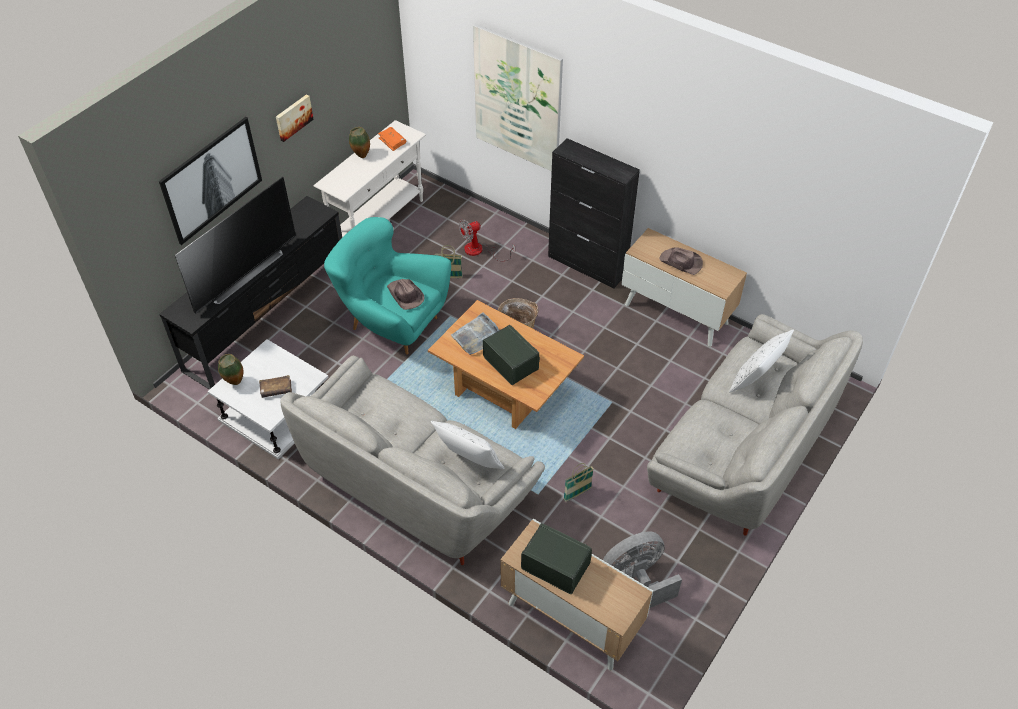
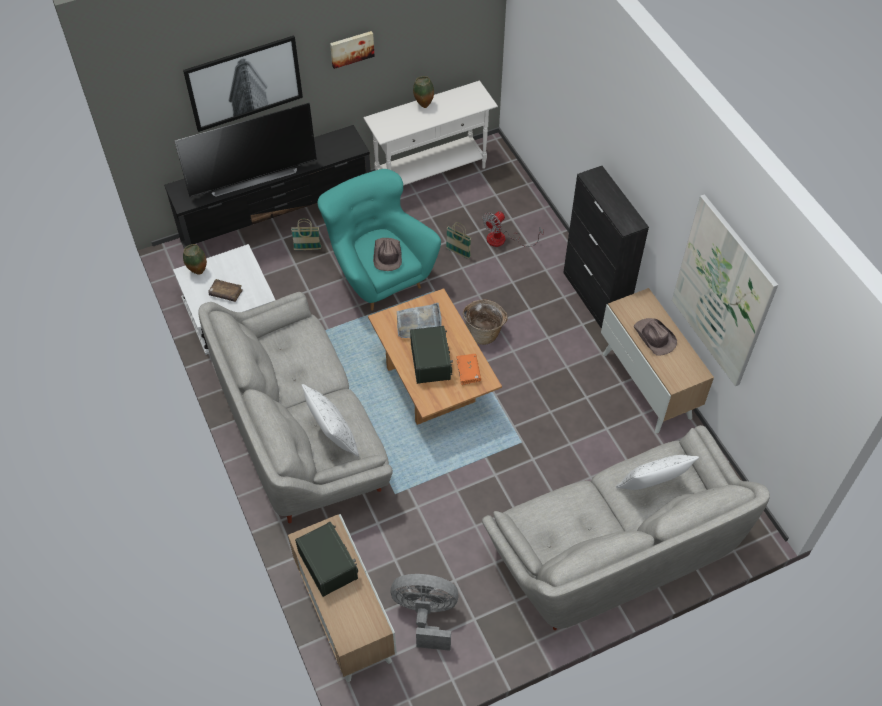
camera: 30 degrees right, 5 degrees up
orange book [378,127,406,151] -> orange book moved to [456,354,481,385]
fan [459,219,515,261] -> fan turned 45 degrees counterclockwise [482,211,544,247]
picture [473,24,563,171] -> picture moved to [672,194,778,386]
basket [563,463,594,502] -> basket moved to [291,219,321,250]

